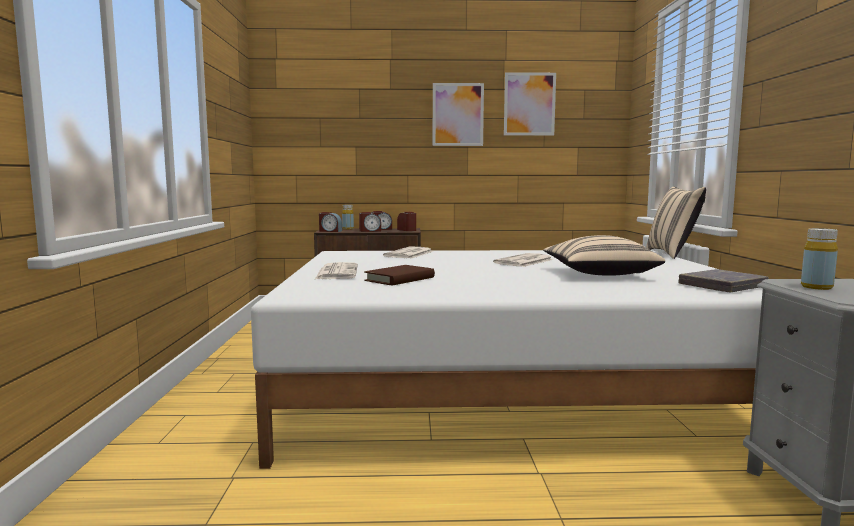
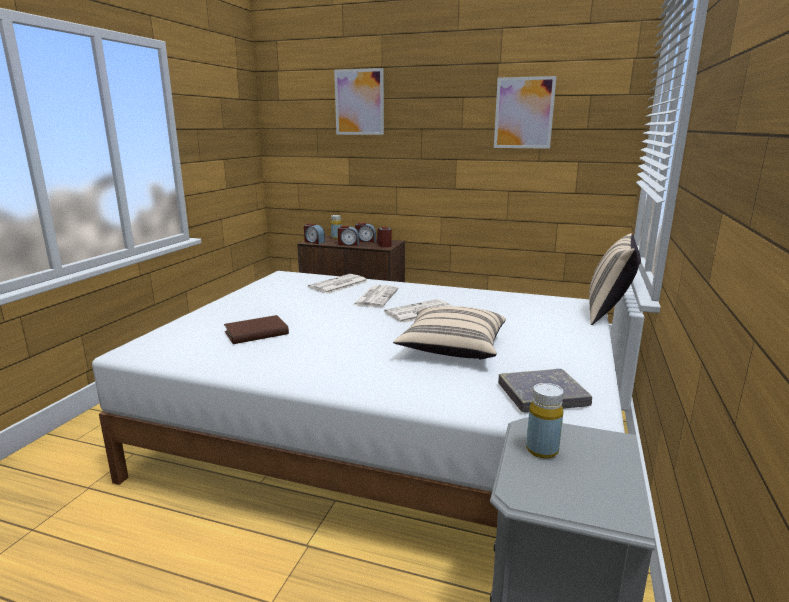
camera: 20 degrees right, 10 degrees up
newspaper [315,262,358,279] -> newspaper moved to [353,285,399,308]
picture [433,83,484,146] -> picture moved to [334,68,384,135]

